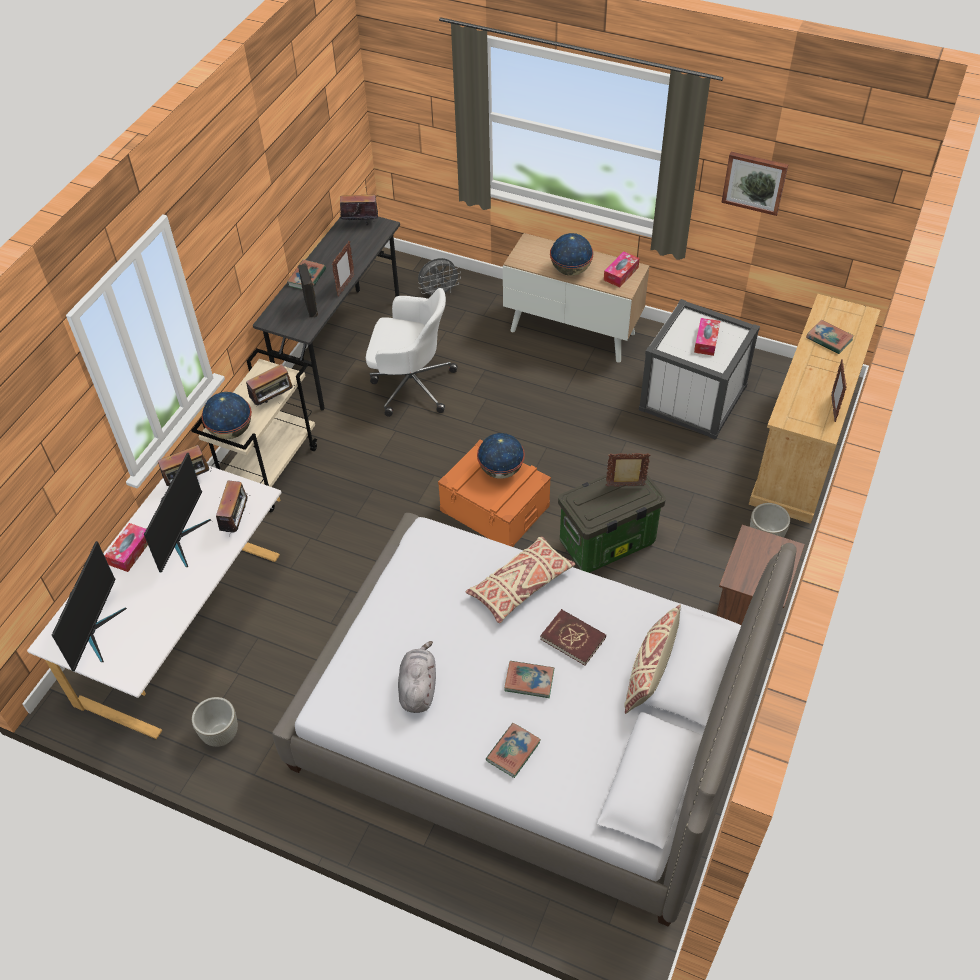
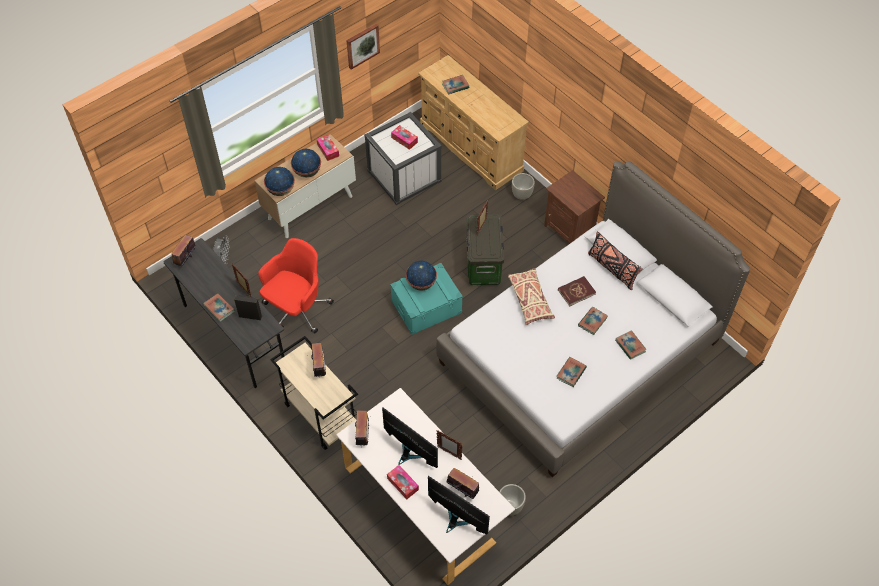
camera: 65 degrees left, 5 degrees up
globe [202,392,252,439] -> globe moved to [264,167,295,196]
radio [216,480,250,537] -> radio moved to [446,468,479,499]
white office chair [366,288,458,417] -> red office chair [258,238,334,333]
grey plush toy [398,641,436,713] -> book [557,357,587,387]
orange storage box [438,439,551,547] -> turquoise storage box [390,263,463,335]
beige pillow [624,605,681,714] -> black pillow [588,232,643,290]
picture frame [831,360,847,422] -> picture frame moved to [437,430,463,460]

